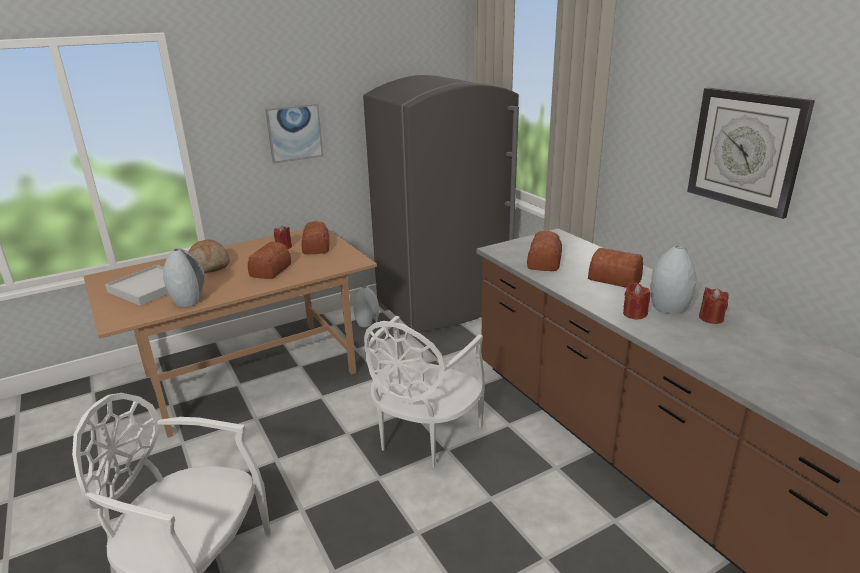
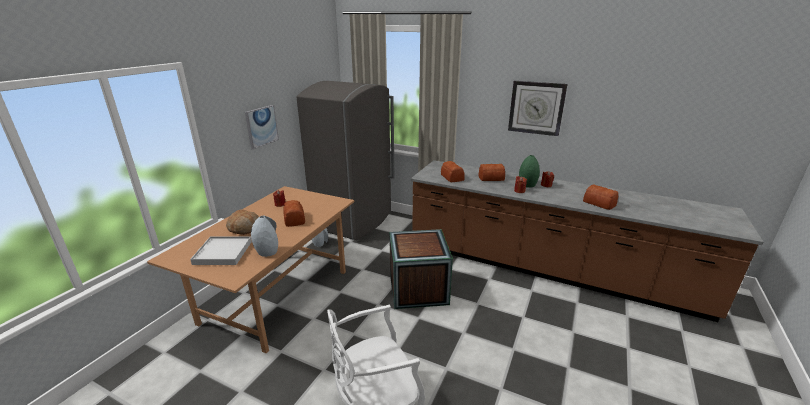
camera: 35 degrees left, 0 degrees up
bread [301,221,329,254] -> bread moved to [583,184,618,210]
white chair [364,316,485,468] -> crate [389,229,453,309]
grey vase [650,245,696,314] -> green vase [519,155,540,188]

